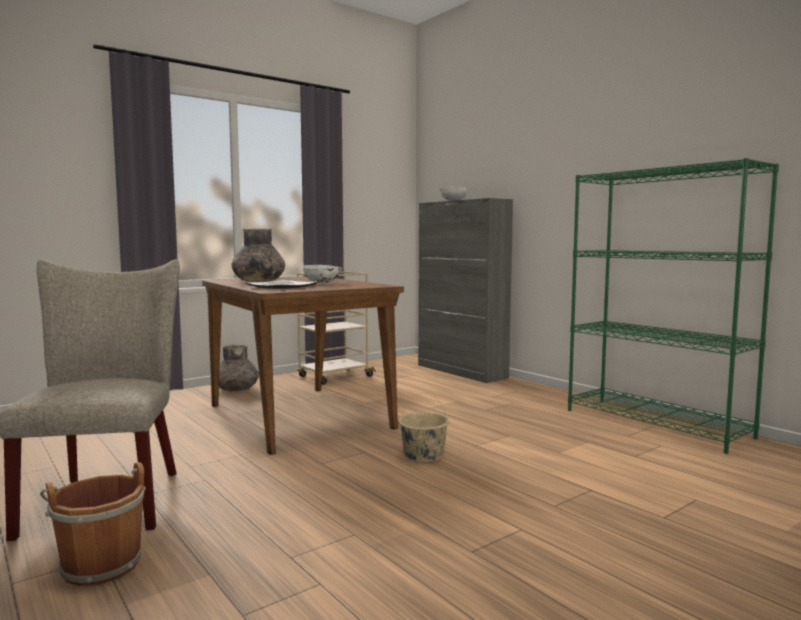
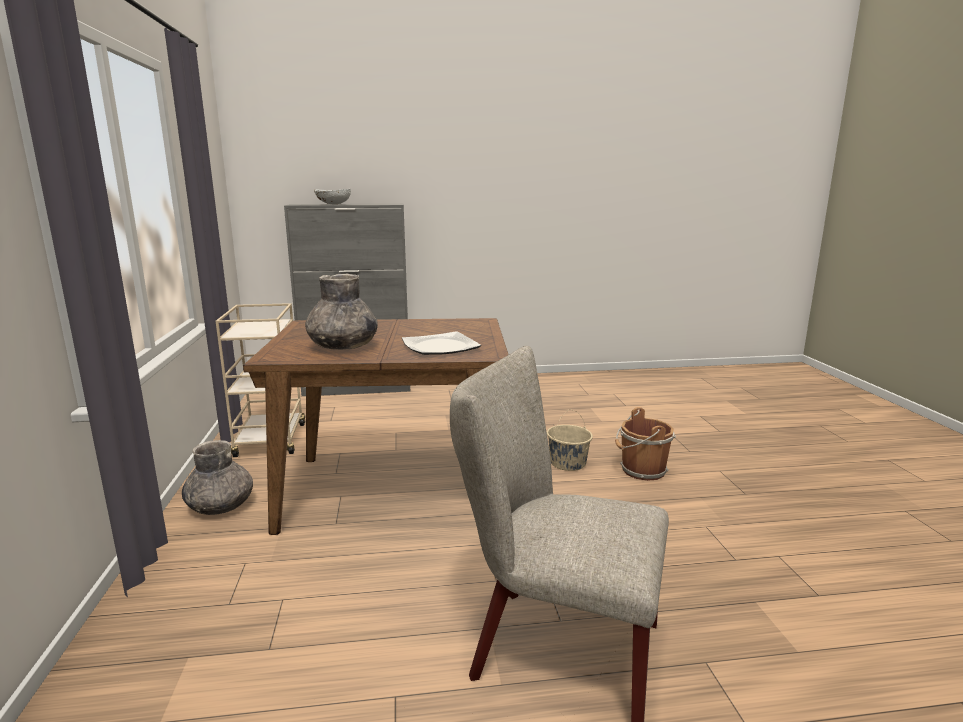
camera: 60 degrees left, 10 degrees up
brown bucket [40,462,146,586] -> brown bucket moved to [615,407,676,481]
white bowl [303,264,342,283] -> none
green bookcase [568,158,779,454] -> none

